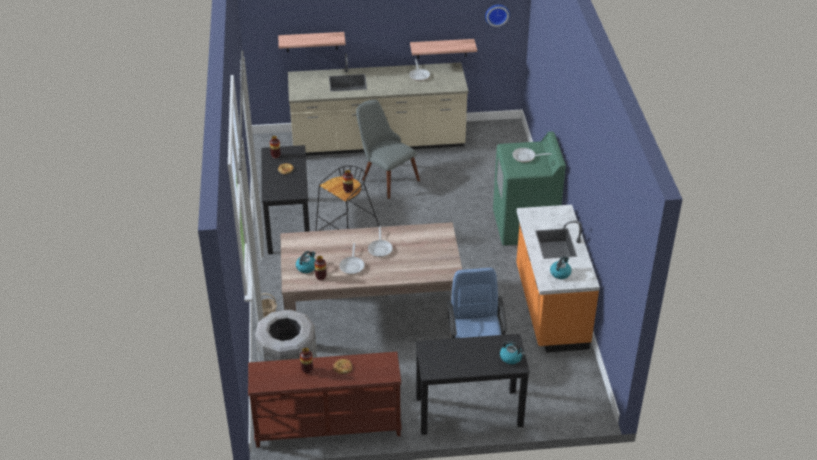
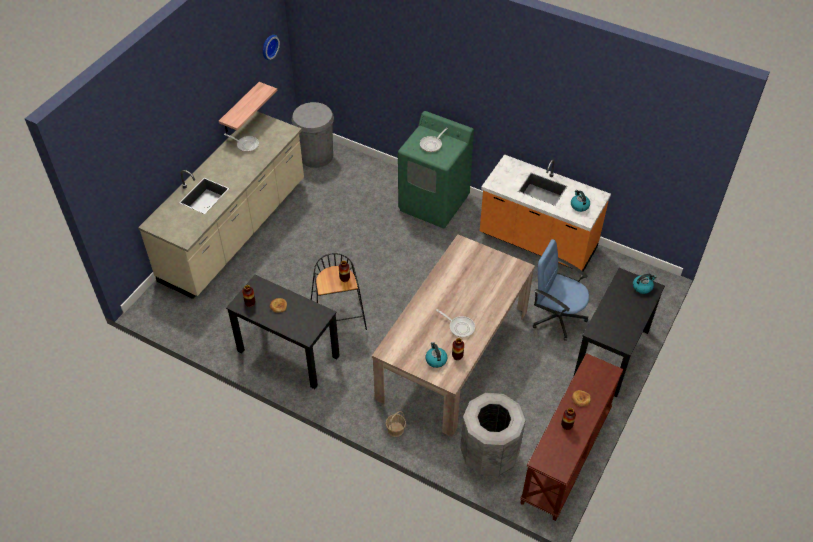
camera: 55 degrees left, 10 degrees up
shelf [278,32,346,52] -> none
grey chair [356,99,420,199] -> none
frying pan [368,226,393,257] -> none
none -> grey trash can [292,102,334,168]

